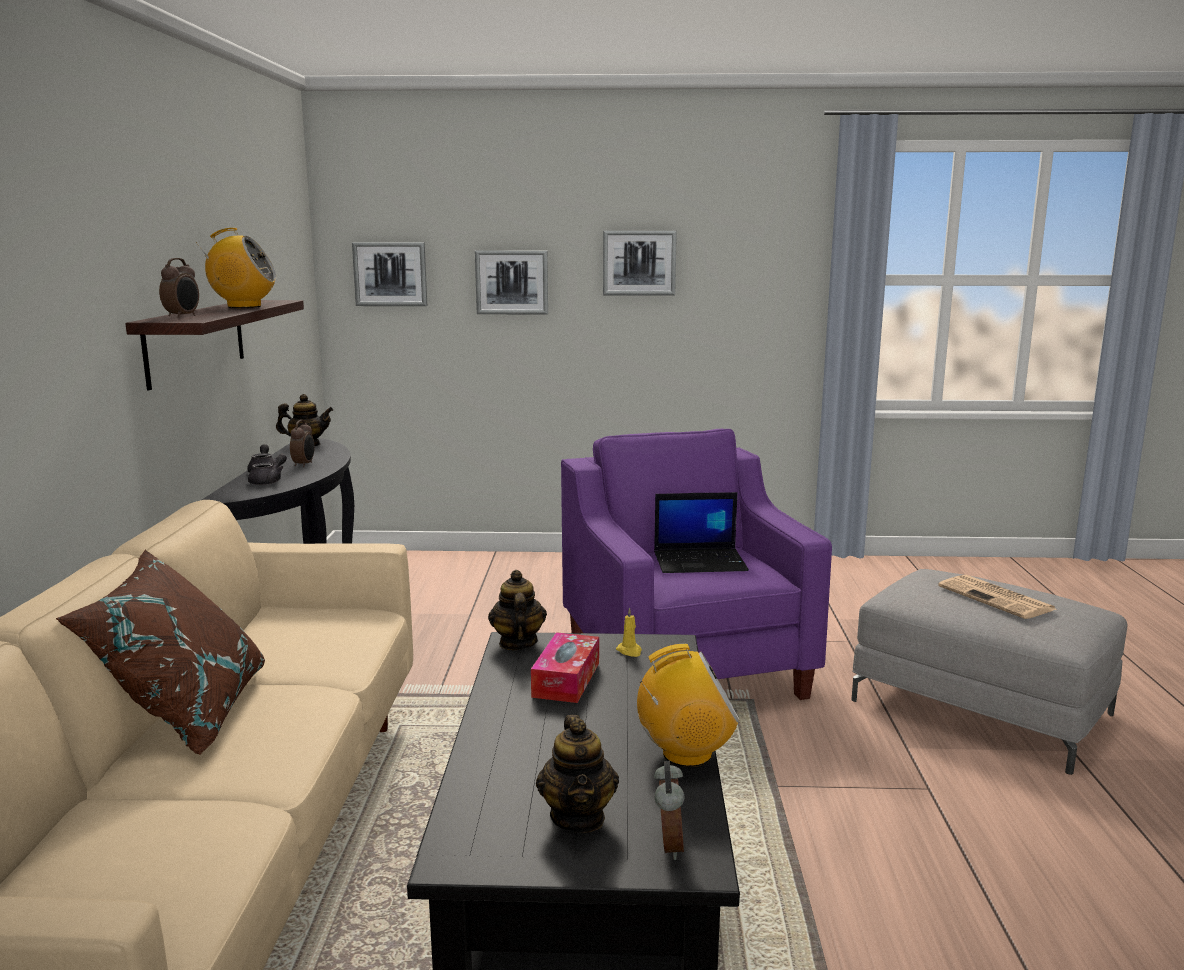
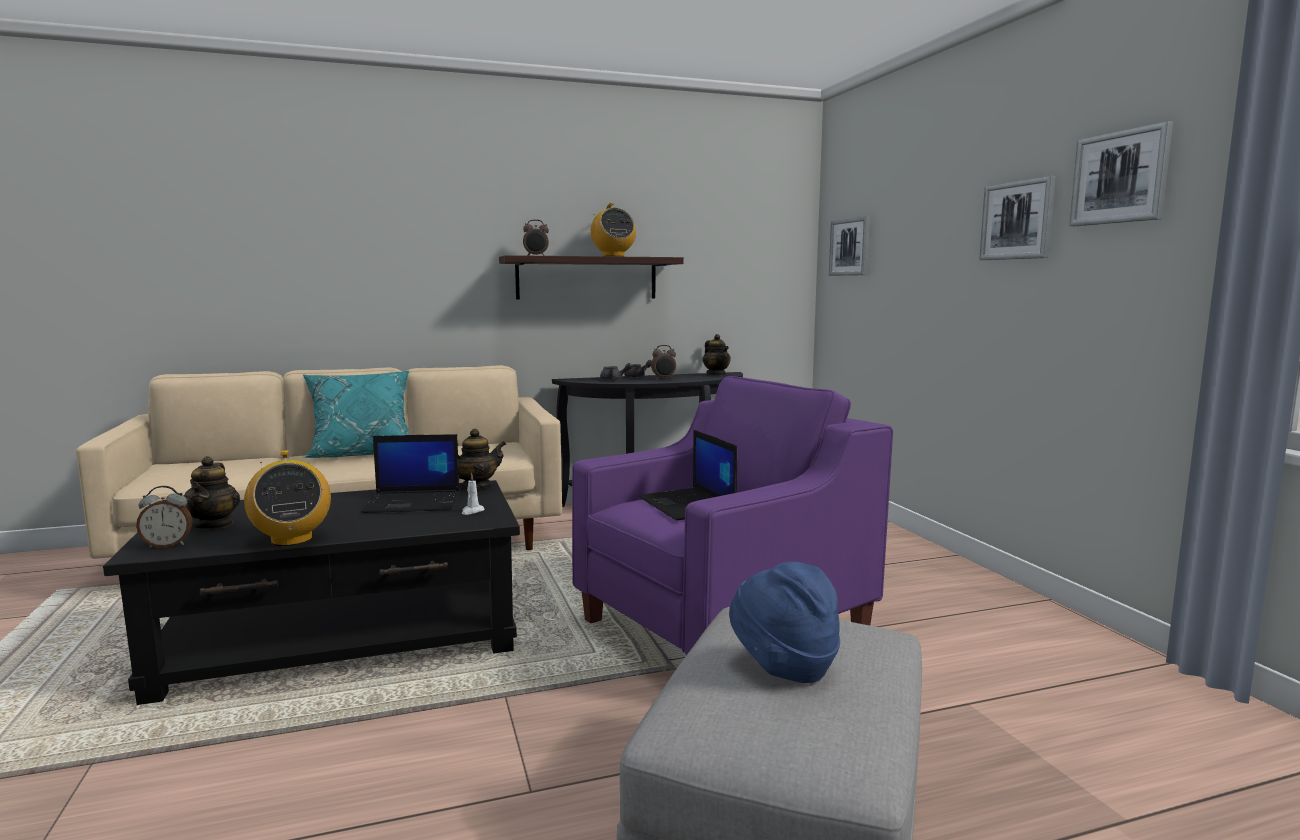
camera: 70 degrees right, 5 degrees down
brown pillow [56,549,265,755] -> turquoise pillow [303,371,409,458]
picture [475,250,548,314] -> picture moved to [1069,121,1173,226]
tissue box [531,632,599,703] -> laptop [361,434,460,513]
teapot [536,715,619,833] -> teapot turned 75 degrees counterclockwise [184,456,240,530]
yellow candle [616,607,642,657] -> white candle [462,473,485,515]
newspaper [938,575,1056,619] -> blue hat [729,562,840,683]

